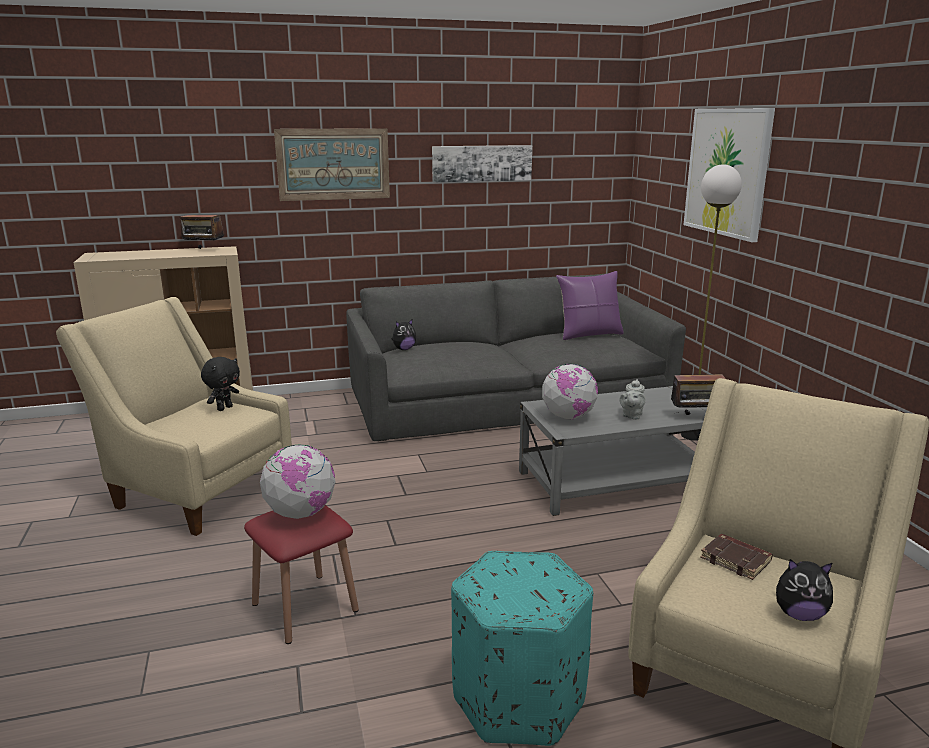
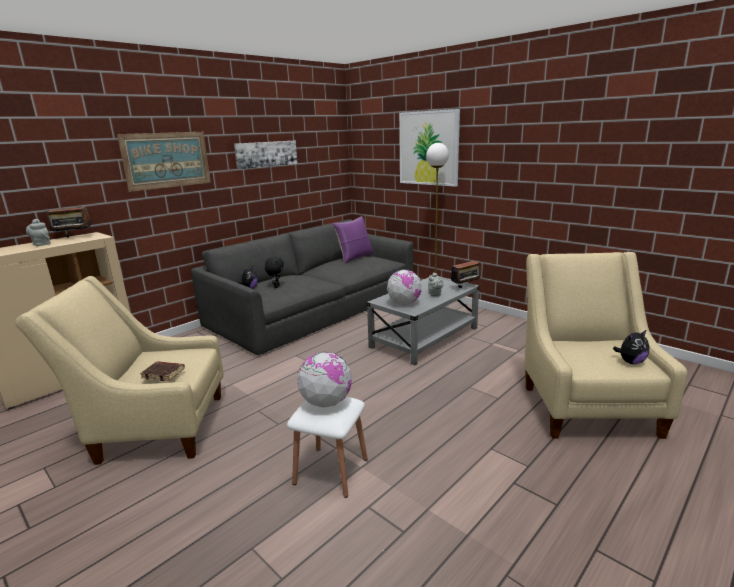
camera: 30 degrees left, 0 degrees up
black plush toy [201,357,240,411] -> black plush toy moved to [265,257,284,288]
red stool [244,505,359,644] -> white stool [287,397,368,498]
turquoise ottoman [451,551,593,746] -> none
brown book [700,534,773,580] -> brown book moved to [140,361,185,381]
none -> grey teapot [26,219,51,246]

